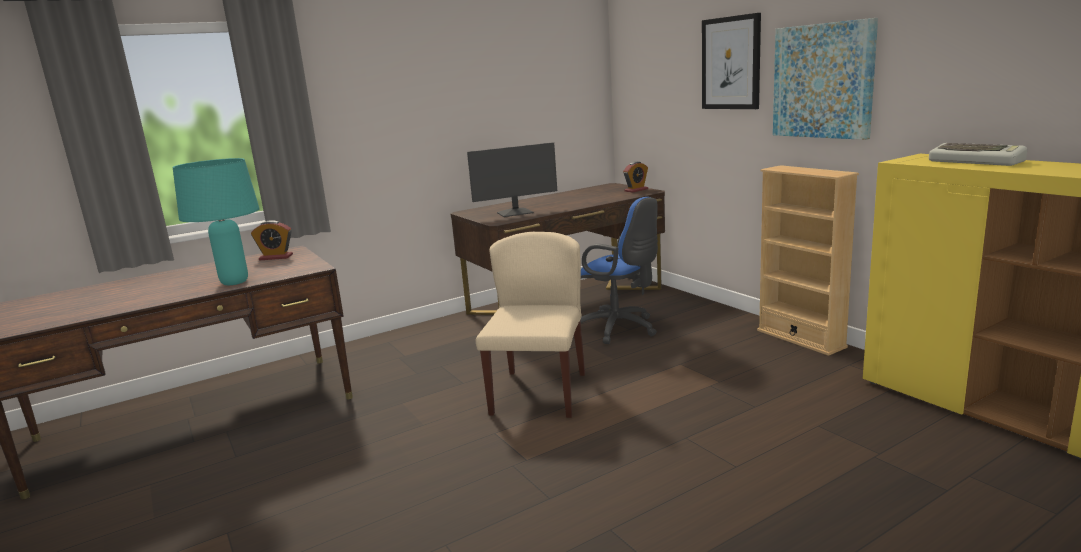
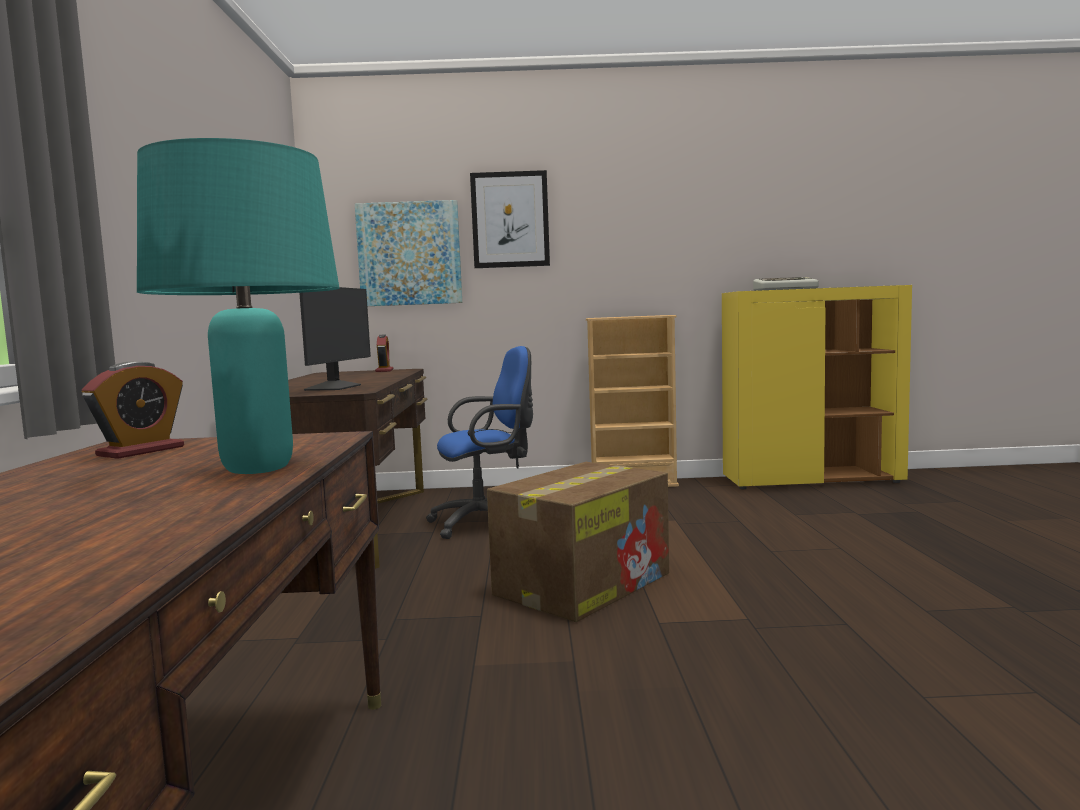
camera: 60 degrees left, 10 degrees down
beige chair [476,232,585,418] -> cardboard box [487,462,669,622]
picture [773,18,878,140] -> picture moved to [355,200,462,306]

